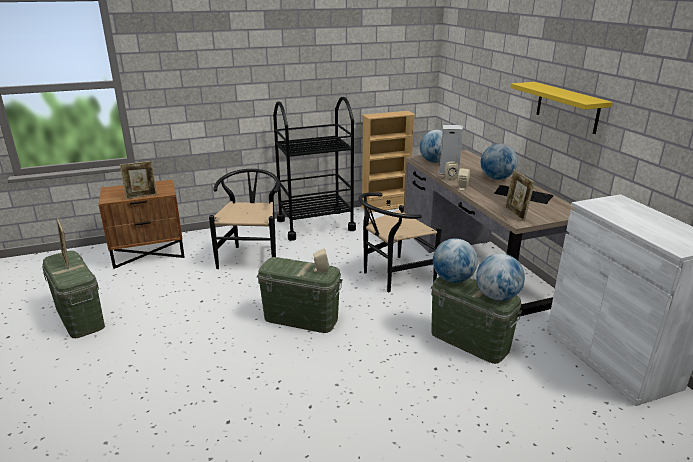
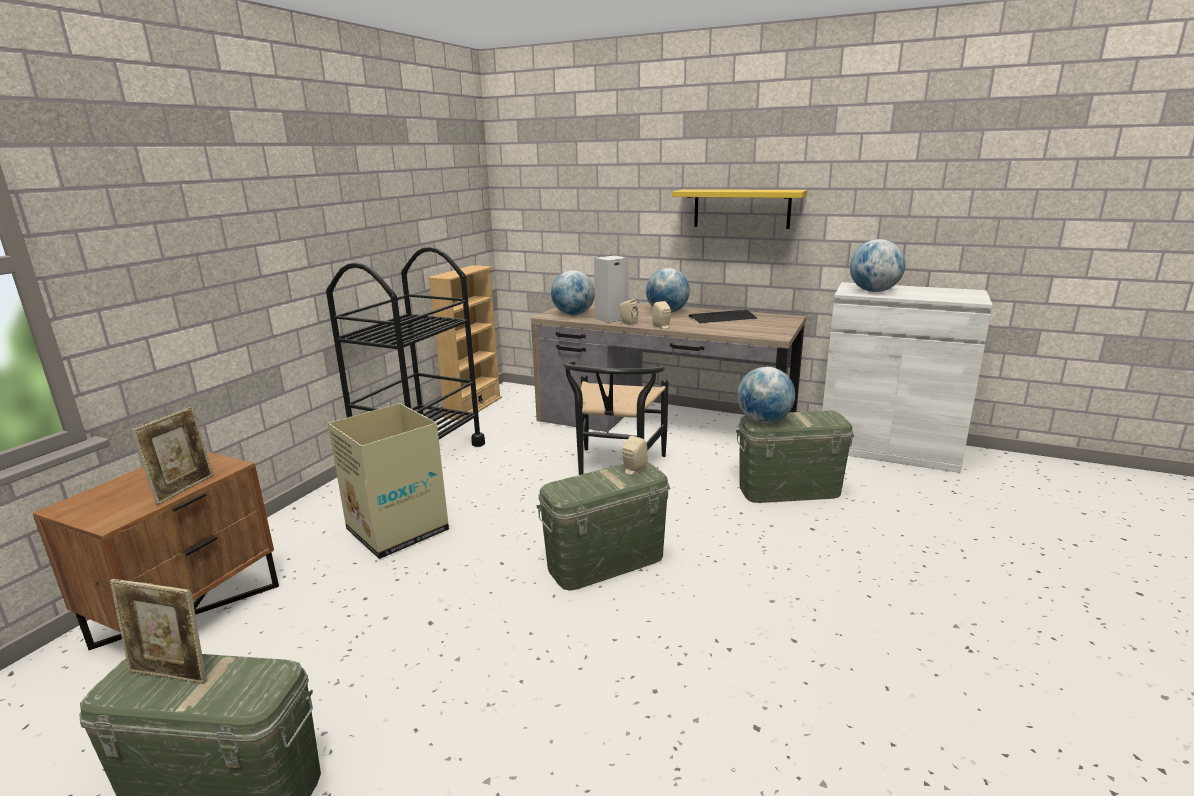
camera: 45 degrees left, 5 degrees down
black chair [209,169,280,269] -> cardboard box [328,403,449,559]
globe [476,253,525,301] -> globe moved to [850,239,906,292]
picture frame [505,170,535,222] -> none

